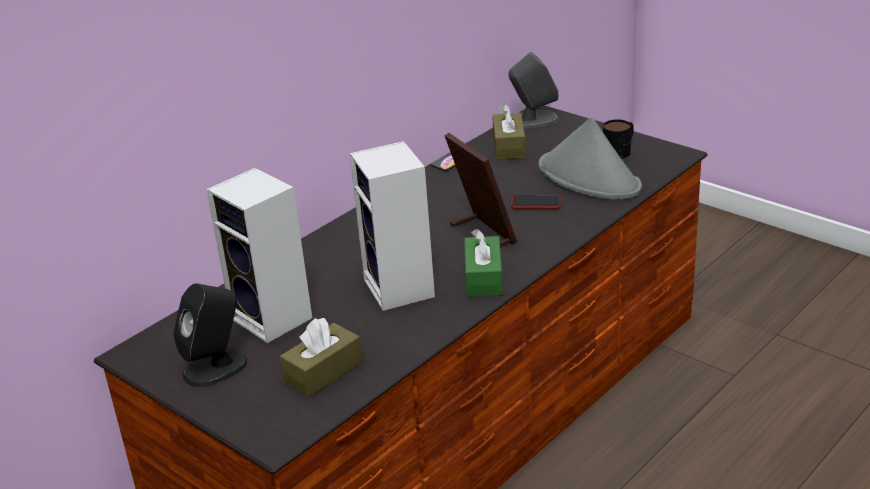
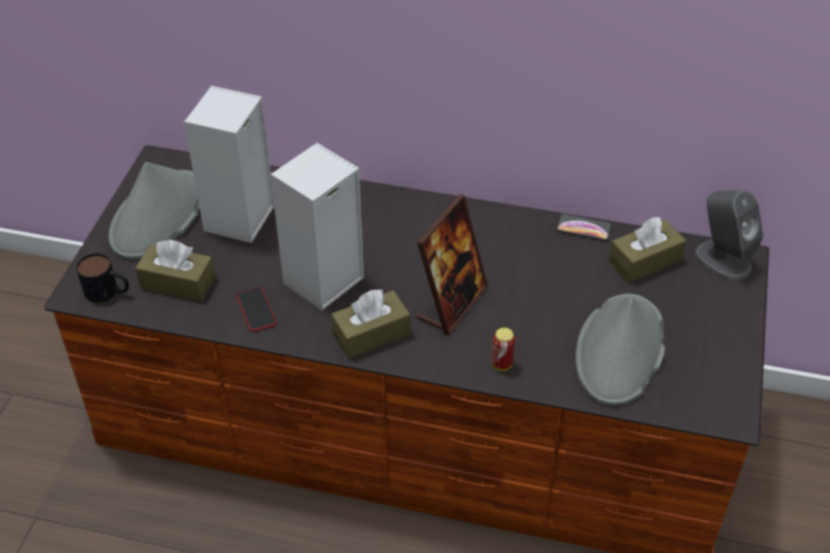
camera: 60 degrees right, 15 degrees up
black speaker [173,283,247,387] -> grey hat [108,162,200,260]
green tissue box [464,229,503,297] -> brown tissue box [331,289,410,358]
phone [511,195,561,209] -> phone moved to [236,287,277,332]
mug [603,119,634,159] -> mug moved to [76,253,129,302]
none -> can [492,328,515,371]

